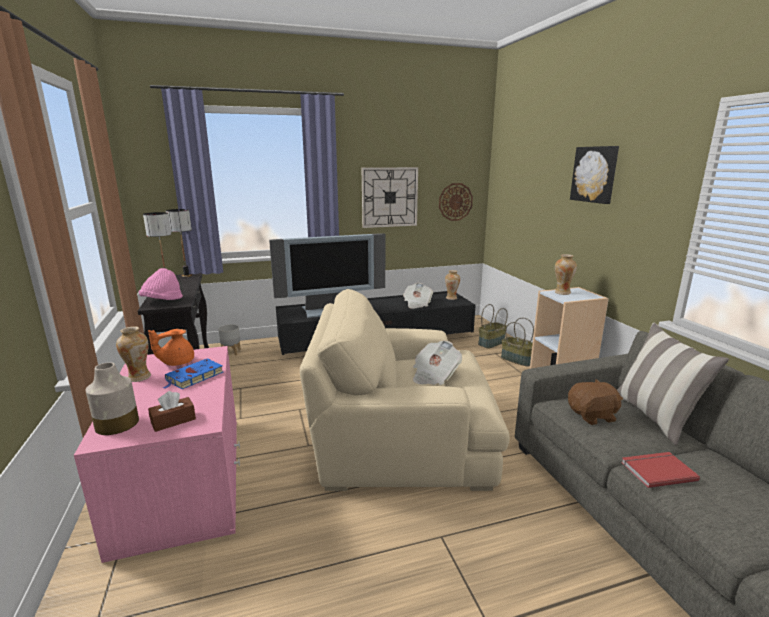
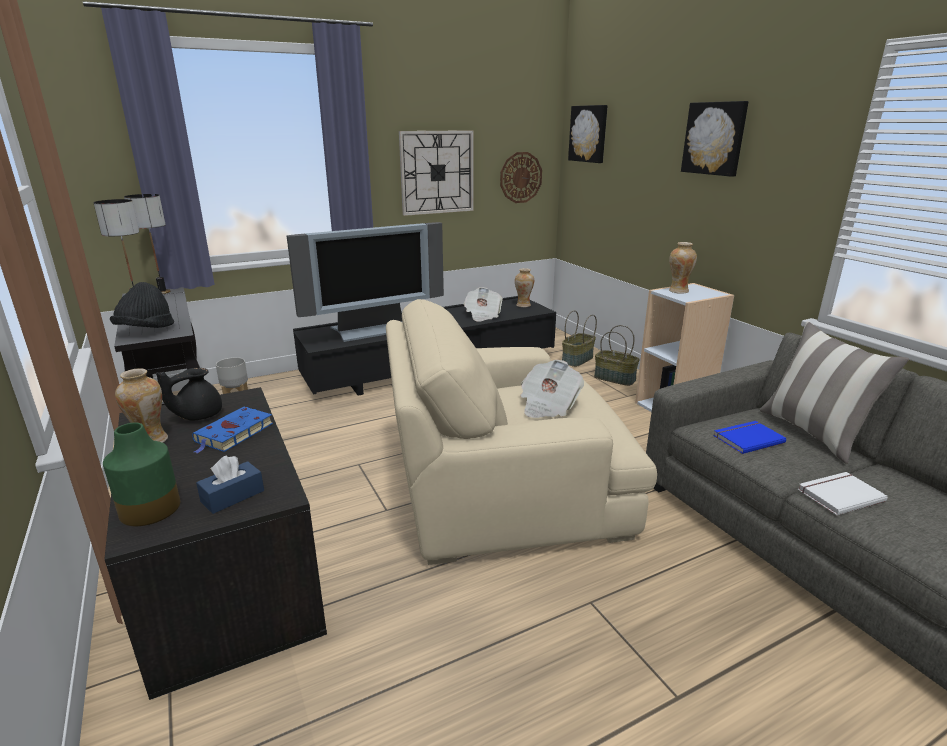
camera: 10 degrees left, 5 degrees up
pink cabinet [74,346,240,563] -> black cabinet [104,387,327,700]
beige vase [86,362,139,435] -> green vase [103,422,181,526]
pink hat [139,268,183,300] -> black hat [110,282,174,328]
orange teapot [148,329,194,366] -> black teapot [156,368,222,420]
brown tissue box [148,391,196,432] -> blue tissue box [196,456,264,514]
brown plush toy [568,379,623,425] -> blue book [713,421,786,454]
red book [621,452,700,488] -> white book [798,472,888,515]
none -> picture [568,105,608,163]

